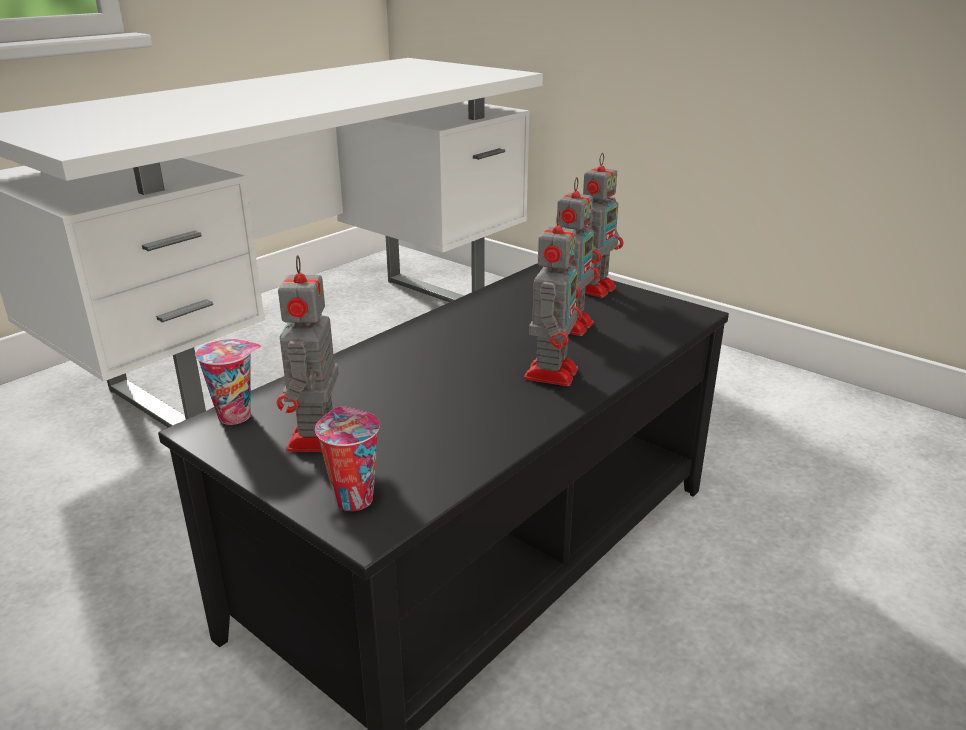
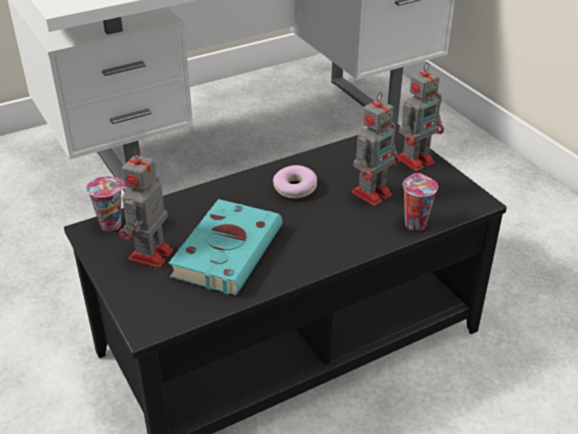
camera: 20 degrees right, 10 degrees up
cup [315,407,380,511] -> cup moved to [403,173,438,231]
toy robot [524,210,582,386] -> none
none -> turquoise book [168,199,283,295]
none -> donut [273,165,317,199]

